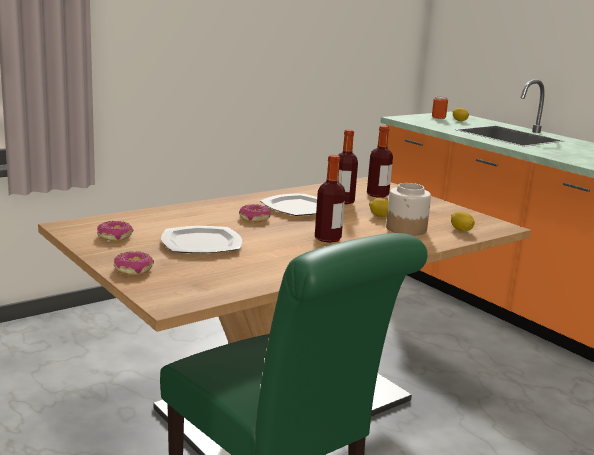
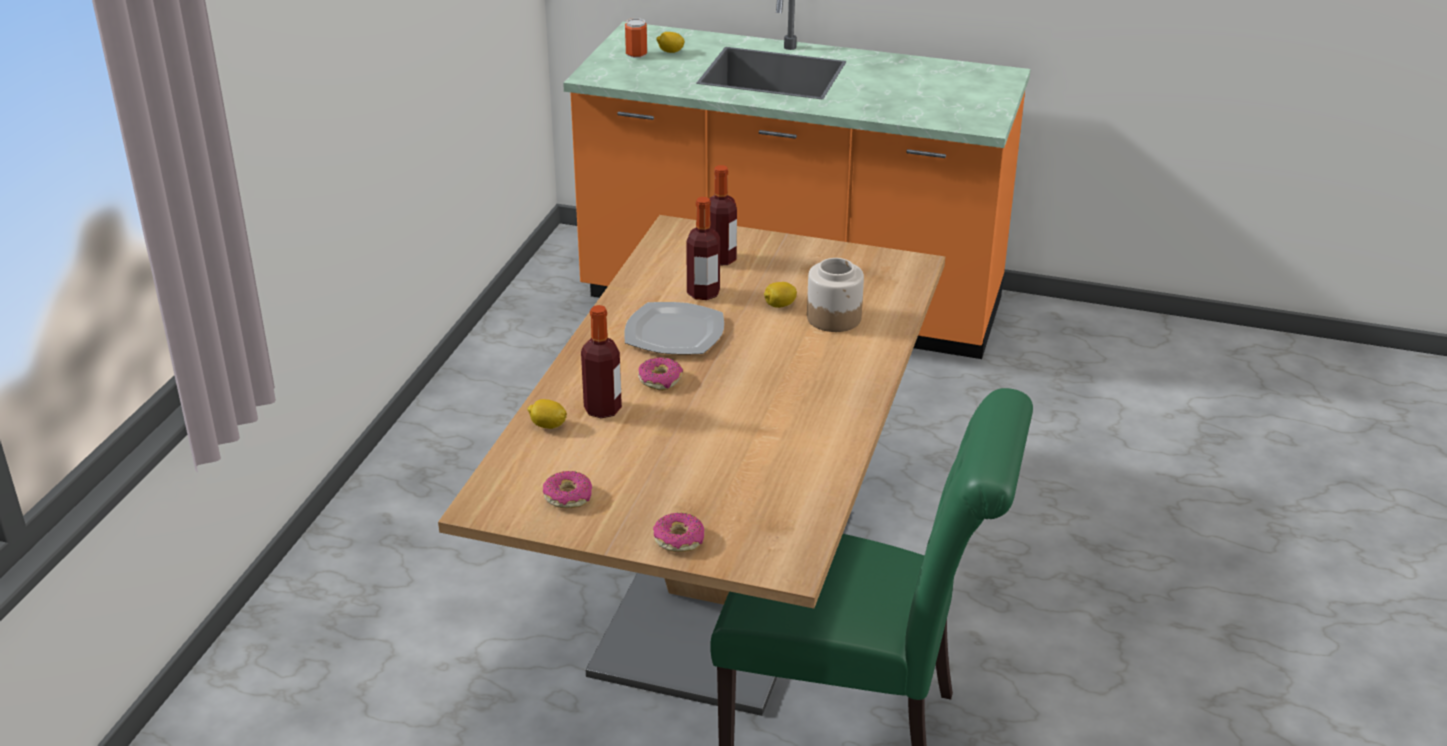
camera: 35 degrees left, 15 degrees up
plate [161,226,242,253] -> none
bottle [315,155,345,243] -> bottle moved to [581,305,622,418]
lemon [451,211,475,231] -> lemon moved to [527,399,567,429]

